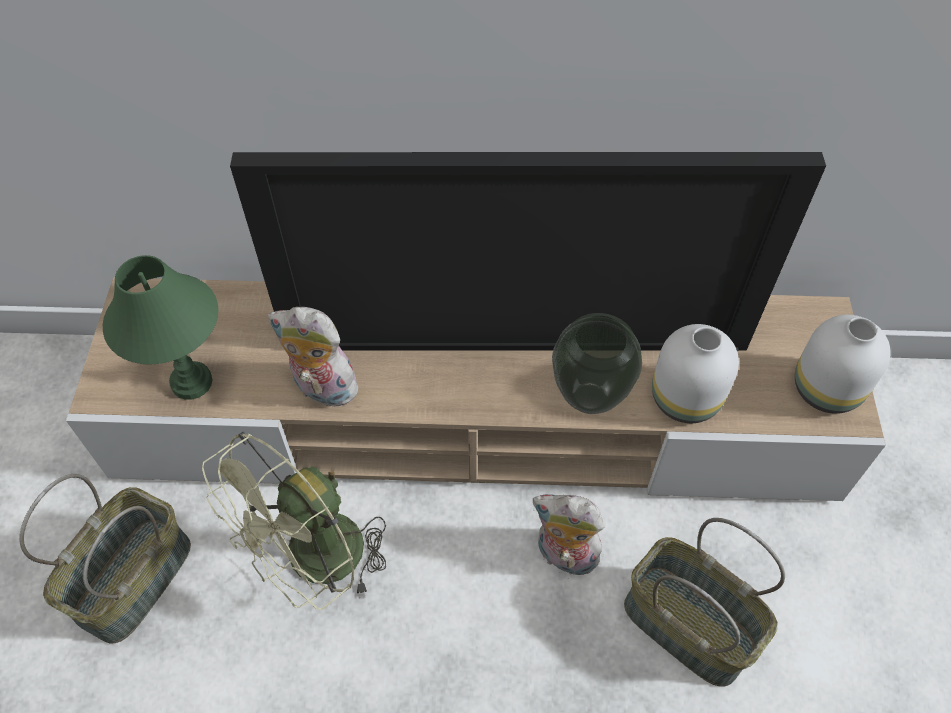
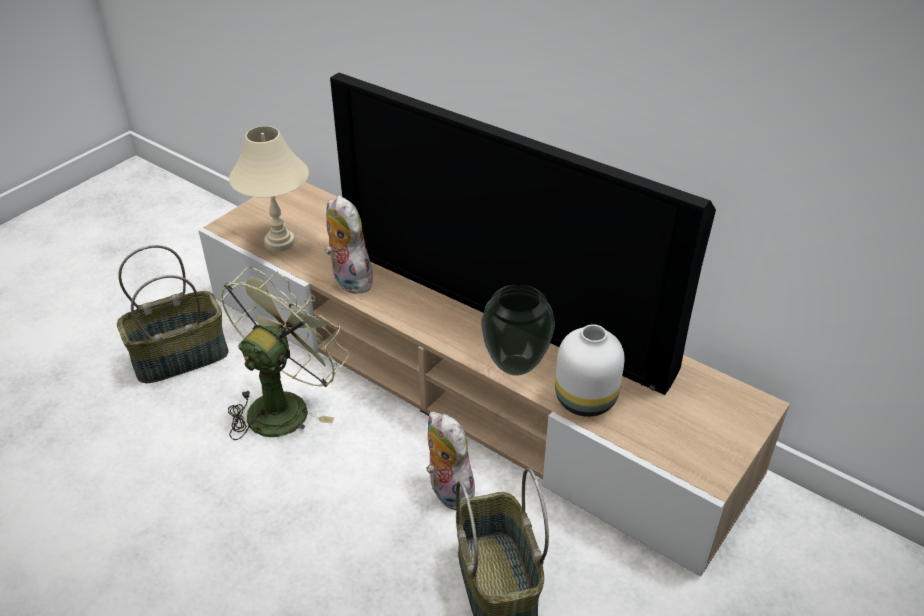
camera: 35 degrees right, 15 degrees down
green table lamp [103,255,219,400] -> beige table lamp [229,126,309,252]
green fan [202,432,386,610] -> green fan turned 135 degrees clockwise [221,267,349,440]
white vase [795,315,890,414] -> none

